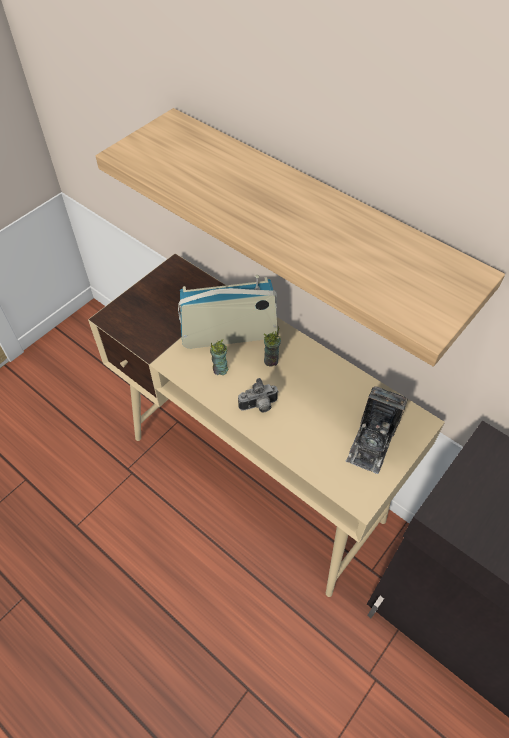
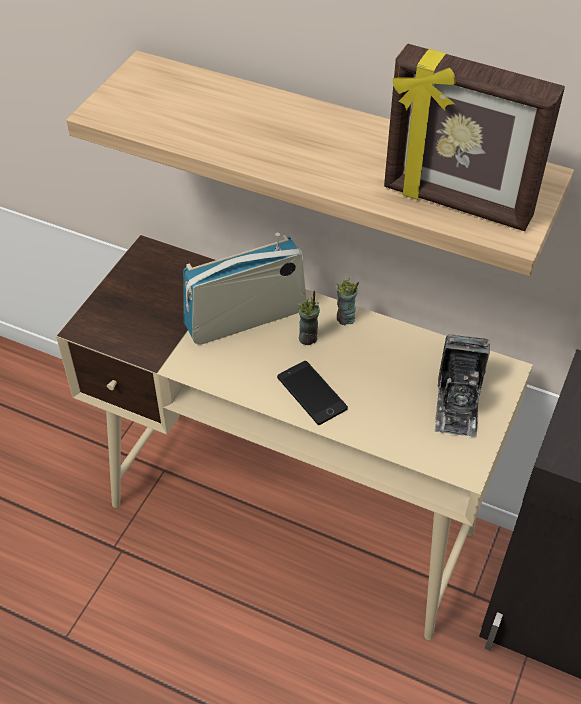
camera: 15 degrees left, 5 degrees down
cup [210,339,228,375] -> cup moved to [337,278,359,325]
camera [238,378,279,412] -> phone [277,361,348,425]
none -> picture frame [384,44,565,231]

